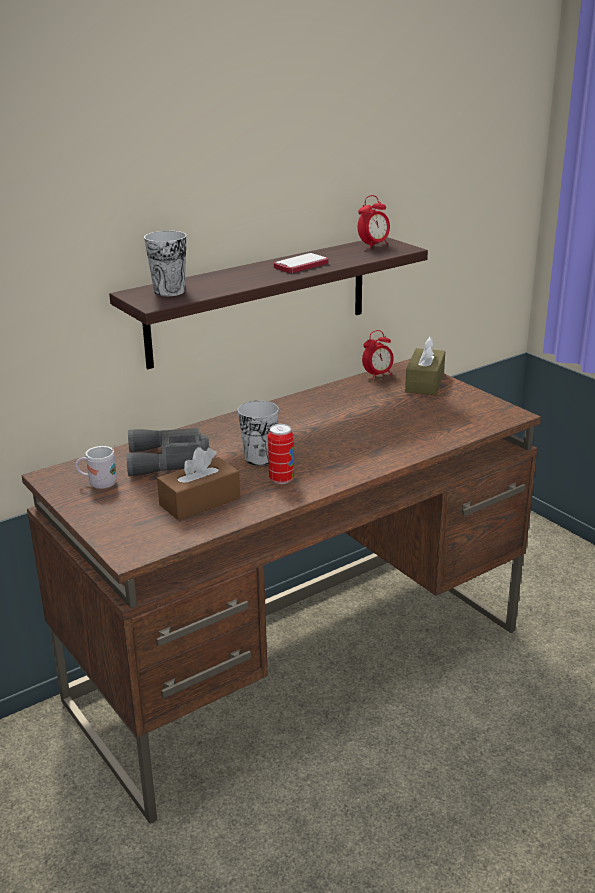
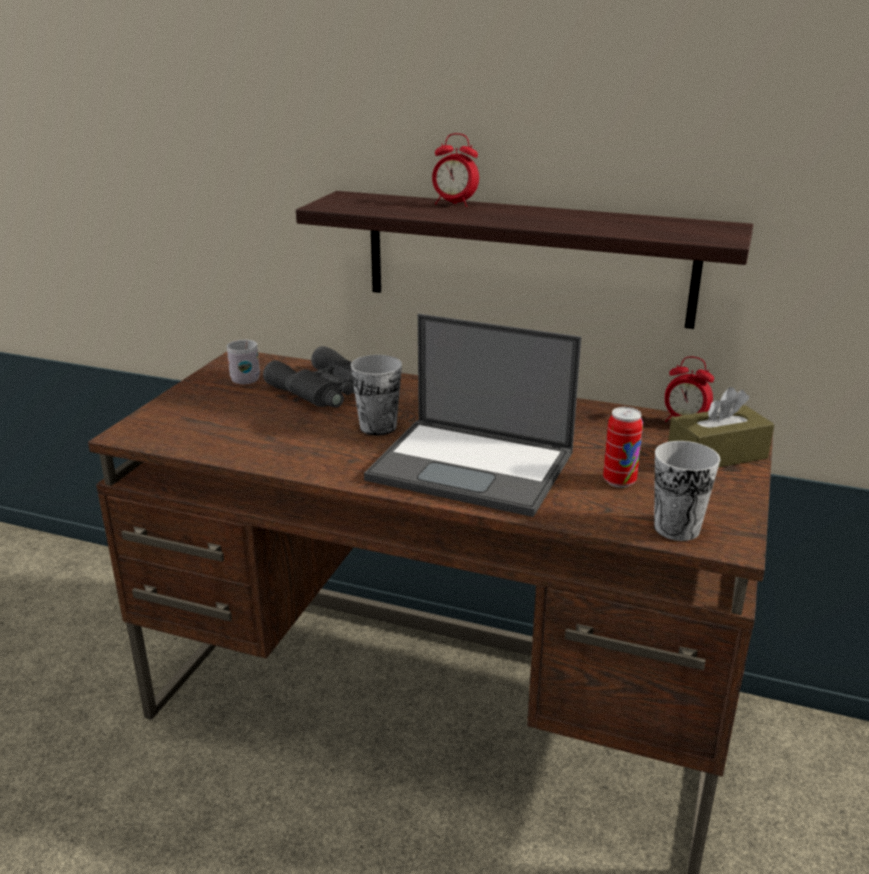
camera: 55 degrees right, 0 degrees up
cup [144,231,187,296] -> cup moved to [654,441,720,541]
brown tissue box [157,447,240,521] -> none
can [268,424,294,484] -> can moved to [603,407,643,488]
phone [274,253,328,273] -> none
alarm clock [358,195,390,249] -> alarm clock moved to [432,133,479,207]
none -> laptop [364,314,582,517]

